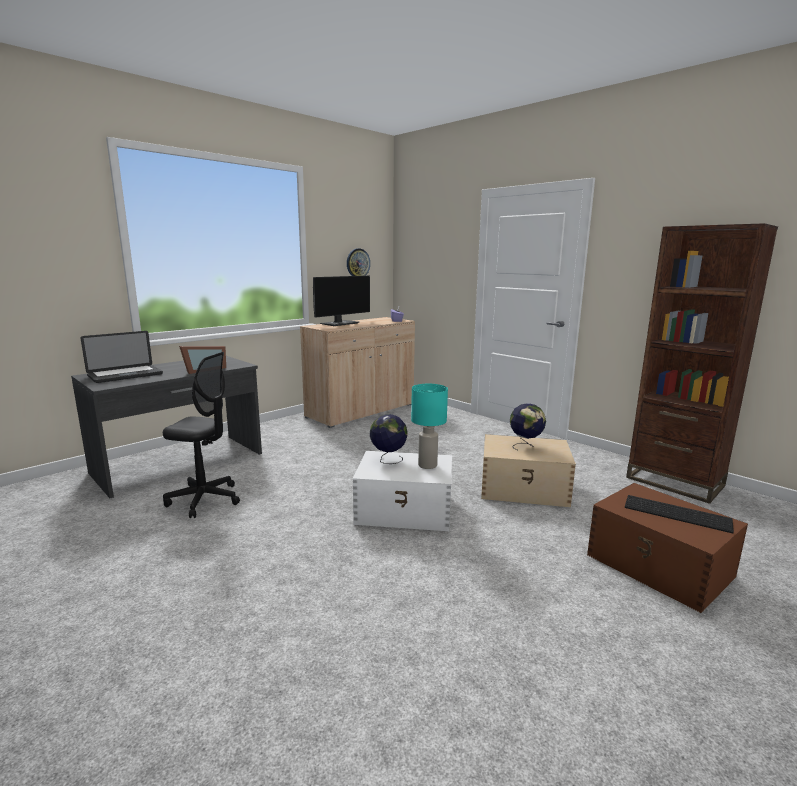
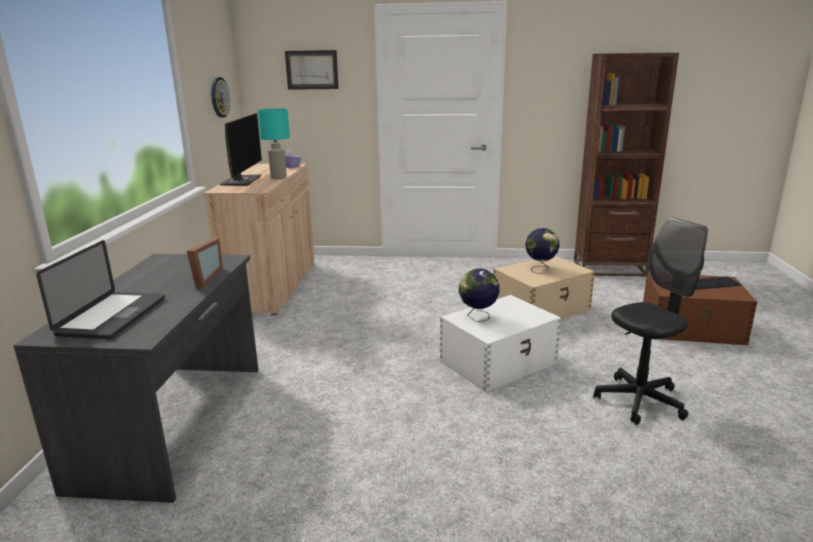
camera: 40 degrees left, 5 degrees up
black office chair [163,352,240,518] -> black office chair moved to [594,218,708,425]
turquoise table lamp [411,384,448,469] -> turquoise table lamp moved to [257,108,290,179]
none -> picture [285,50,339,90]

